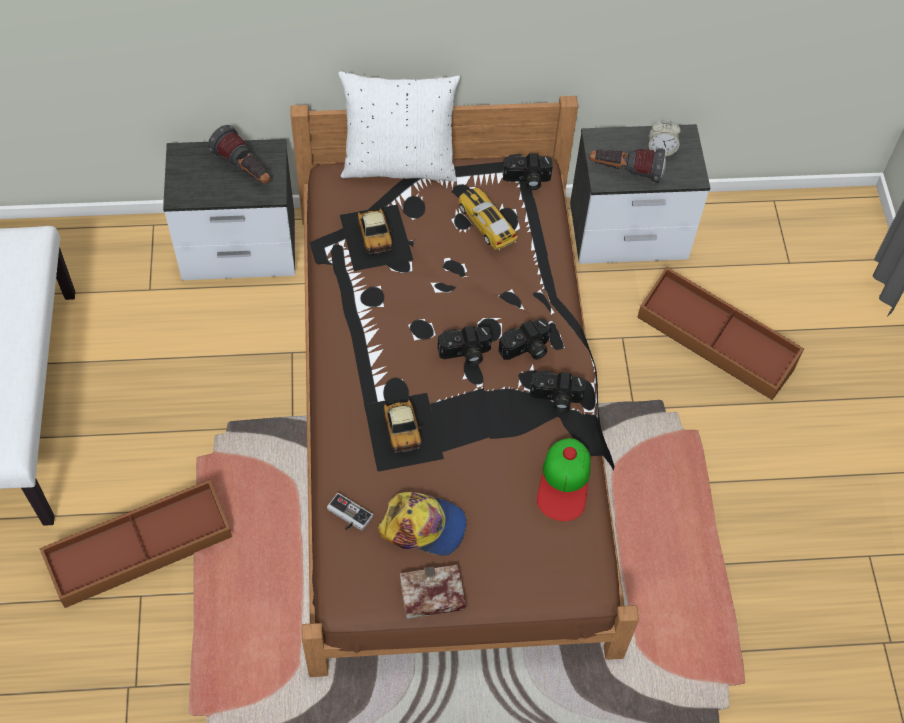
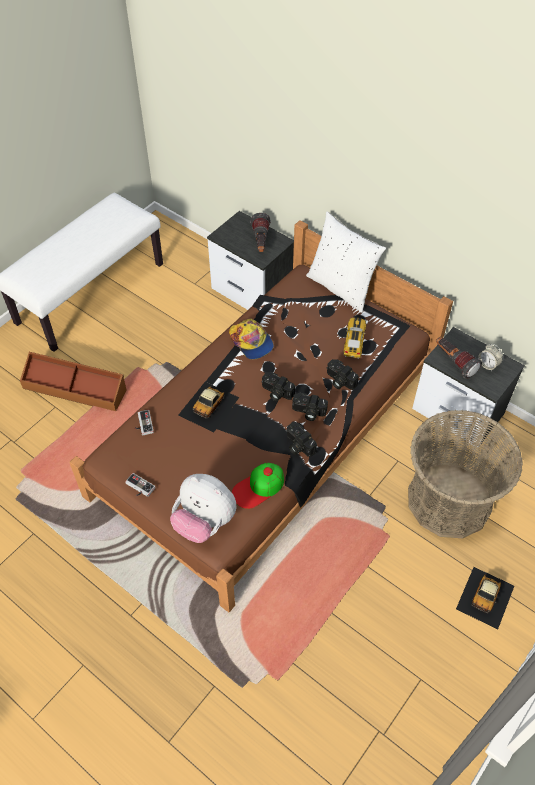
camera: 45 degrees right, 5 degrees down
toy car [340,205,413,271] -> toy car moved to [456,567,514,629]
cap [378,492,466,556] -> cap moved to [229,319,274,360]
book [400,565,466,619] -> game controller [125,473,155,497]
camera [503,153,552,190] -> camera moved to [327,359,359,390]
brown storage box [637,267,804,400] -> basket [408,410,523,538]
none -> plush toy [170,474,236,543]

